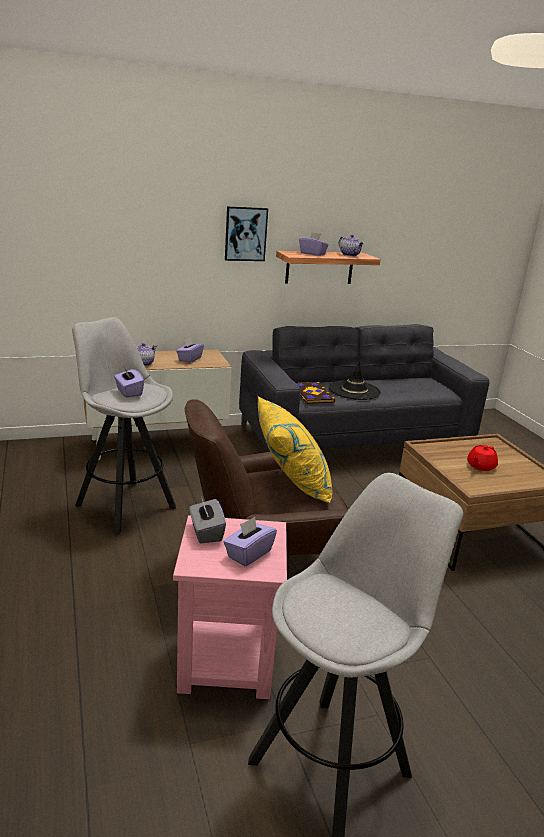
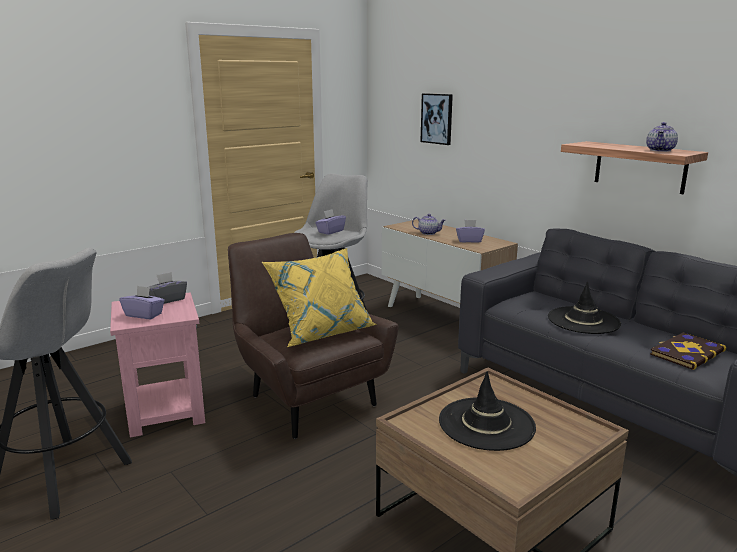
camera: 70 degrees right, 5 degrees down
picture [225,206,268,261] -> picture moved to [420,93,453,145]
book [296,382,336,404] -> book moved to [650,332,726,370]
purple tissue box [299,232,329,256] -> none
red teapot [467,445,498,471] -> black hat [439,372,536,451]

